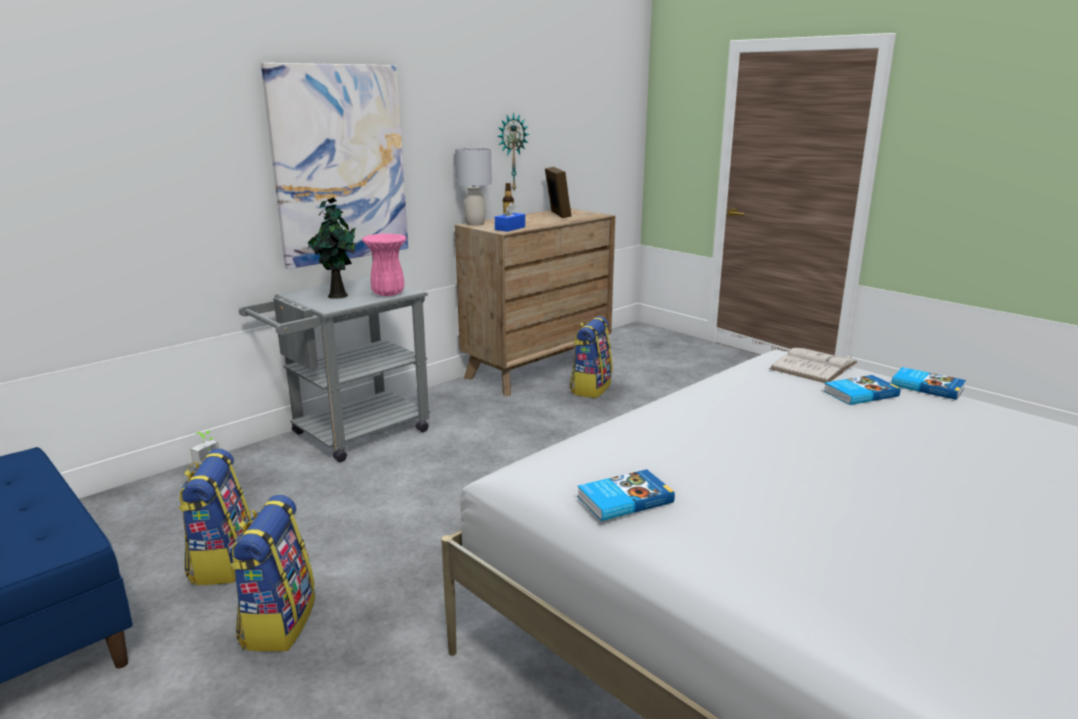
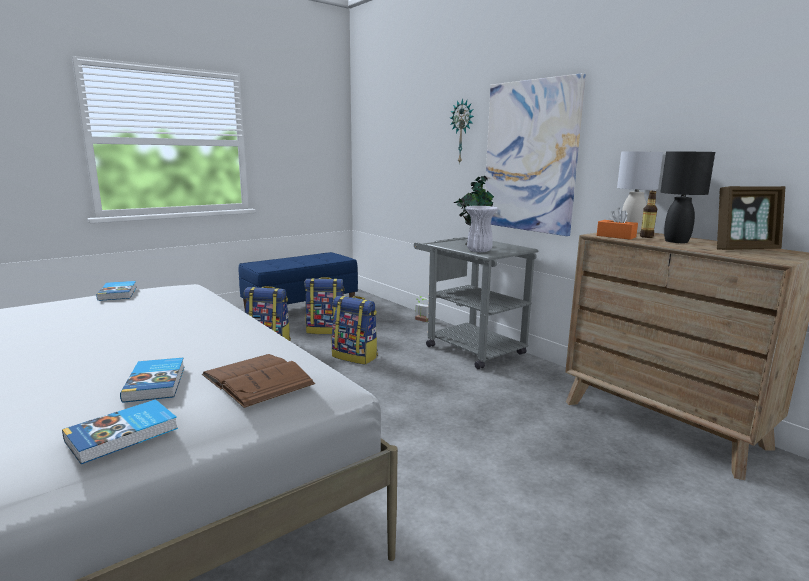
camera: 95 degrees right, 5 degrees down
pink vase [362,233,407,296] -> white vase [465,206,499,252]
blue tissue box [495,203,525,232] -> orange tissue box [597,208,638,240]
wall clock [498,112,529,191] -> wall clock moved to [450,98,474,164]
backpack [569,316,613,398] -> backpack moved to [332,296,378,365]
white book [770,348,858,383] -> brown book [202,354,315,408]
none -> black table lamp [660,151,715,243]

